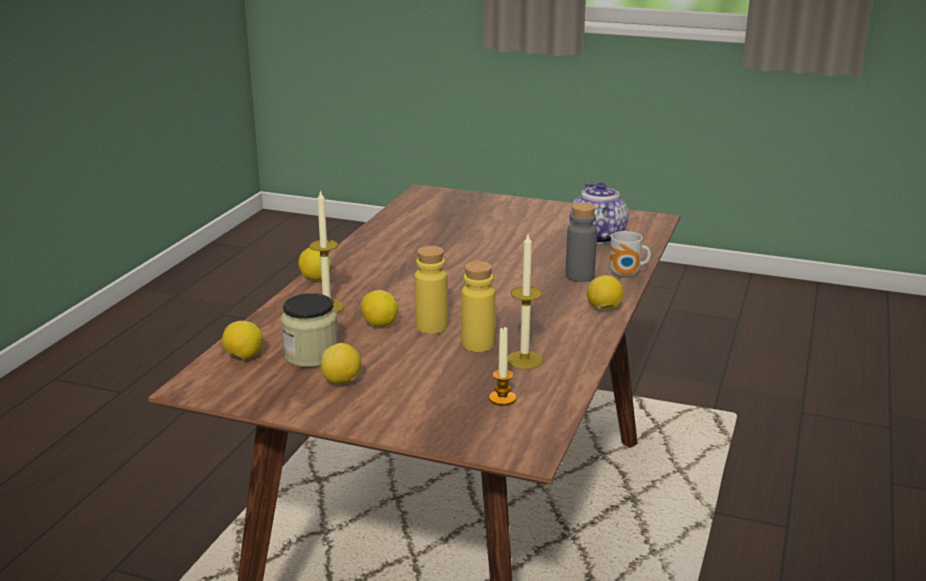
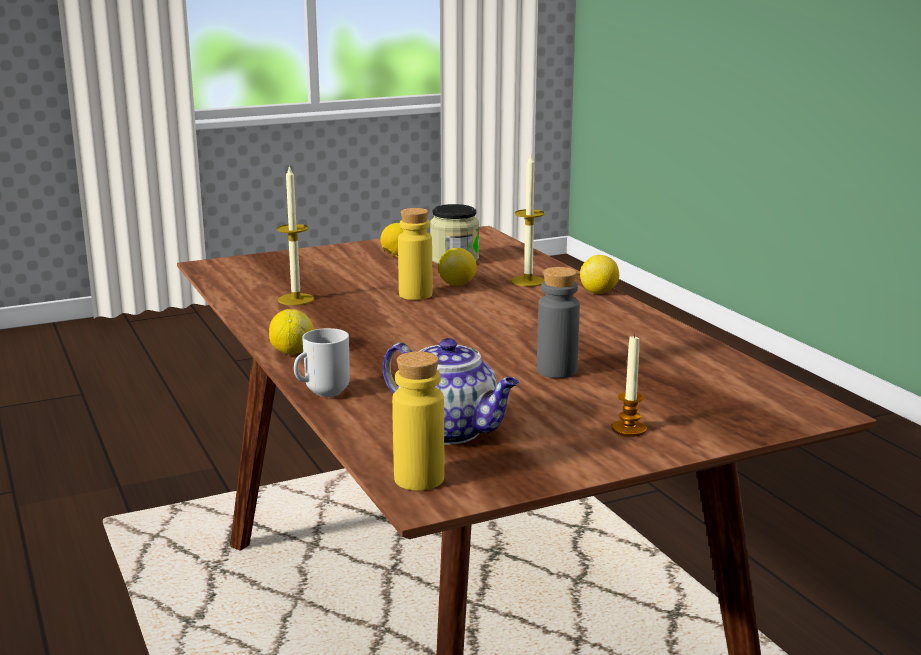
camera: 135 degrees right, 5 degrees down
lemon [222,321,263,360] -> none
yellow bottle [461,261,495,352] -> yellow bottle moved to [392,351,444,491]
candle [489,326,516,406] -> candle moved to [612,334,647,437]
grey bottle [566,202,597,282] -> grey bottle moved to [537,267,580,378]

